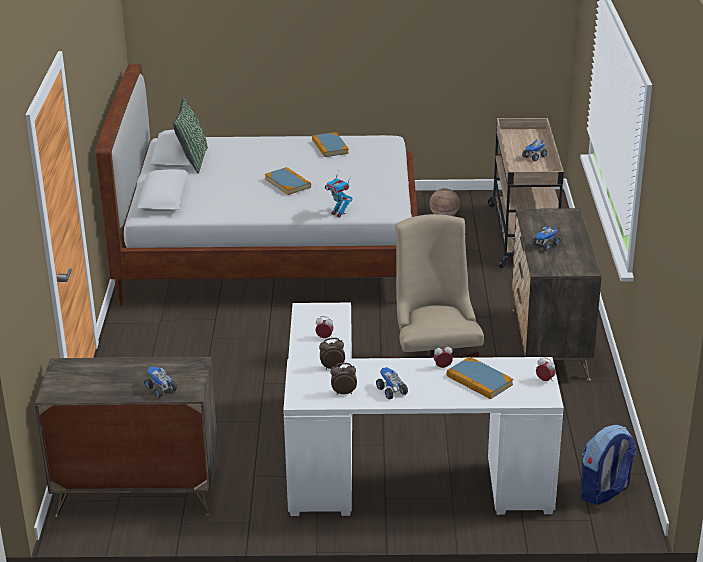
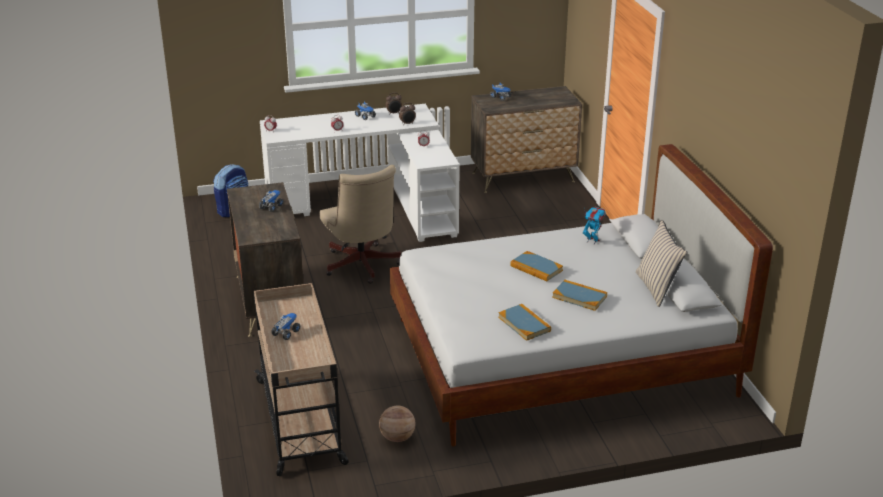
camera: 165 degrees right, 0 degrees up
green pillow [173,98,208,173] -> beige pillow [636,220,687,307]
toy robot [325,170,352,218] -> toy robot moved to [583,207,606,244]
book [446,357,513,399] -> book moved to [552,280,607,311]

